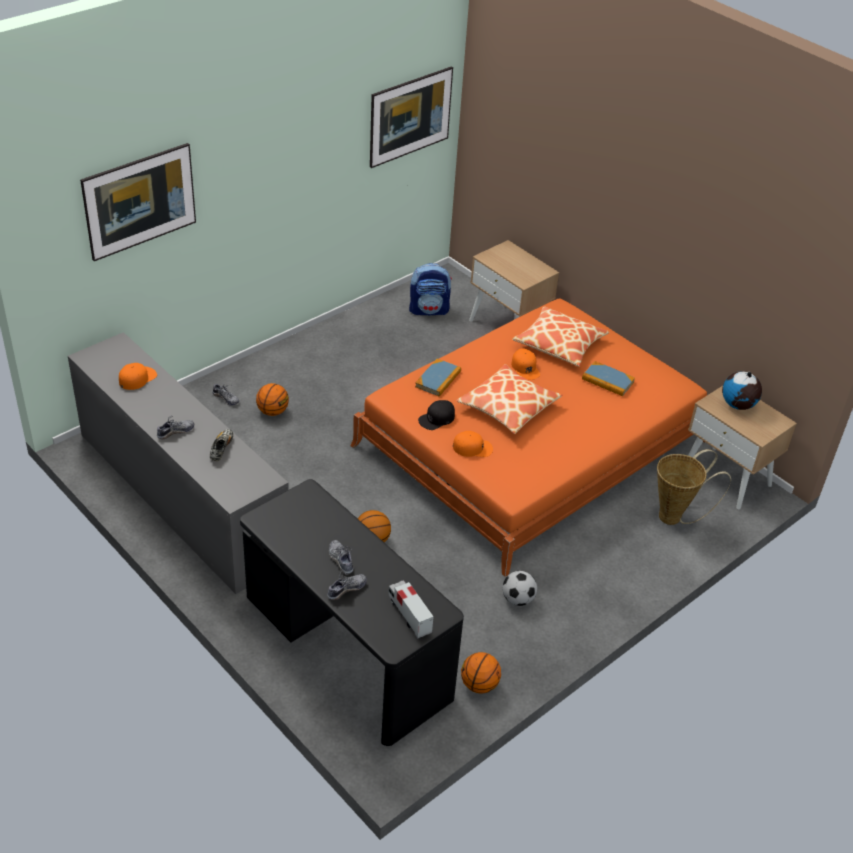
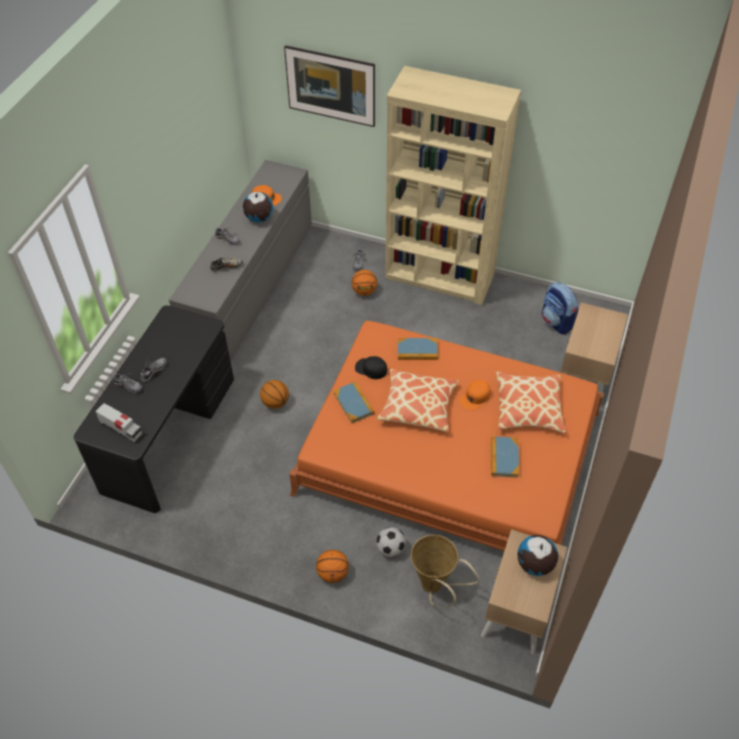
camera: 65 degrees right, 10 degrees up
picture [370,67,453,168] -> none
toy truck [389,580,434,638] -> toy truck turned 90 degrees clockwise [95,403,143,442]
orange cap [453,431,493,457] -> book [333,381,375,424]
basketball [461,652,501,693] -> basketball moved to [316,550,349,583]
football [502,571,537,606] -> football moved to [376,527,406,557]
none -> globe [243,192,273,222]
none -> beige bookcase [385,66,521,305]

